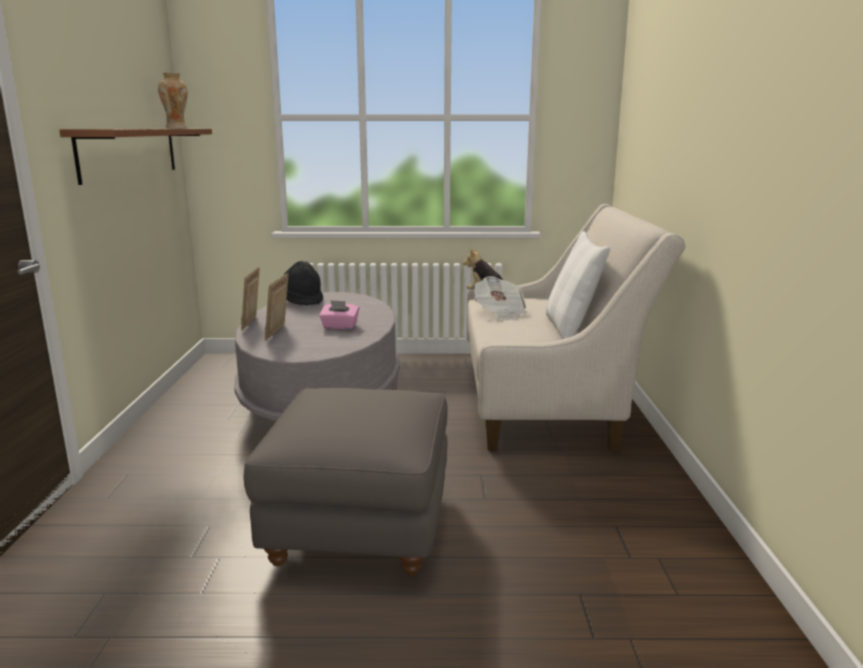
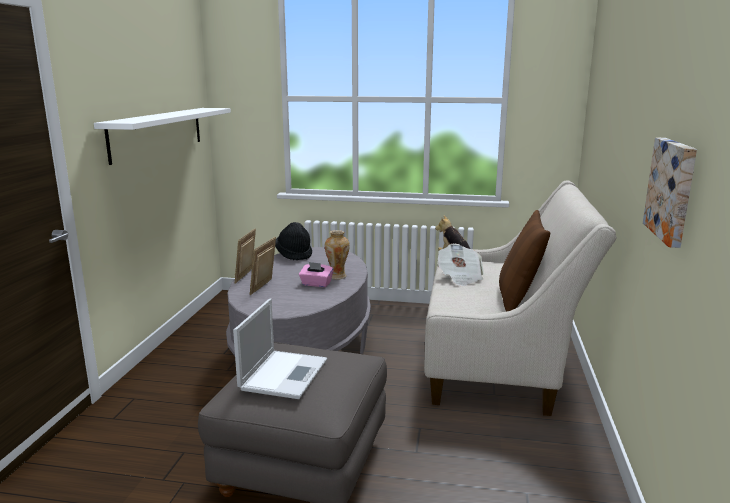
camera: 10 degrees right, 0 degrees up
brown shelf [59,129,212,185] -> white shelf [94,108,231,165]
vase [158,73,188,128] -> vase moved to [325,230,350,279]
white pillow [546,231,610,339] -> brown pillow [499,210,550,312]
none -> laptop [233,299,327,399]
none -> picture [643,137,697,248]

